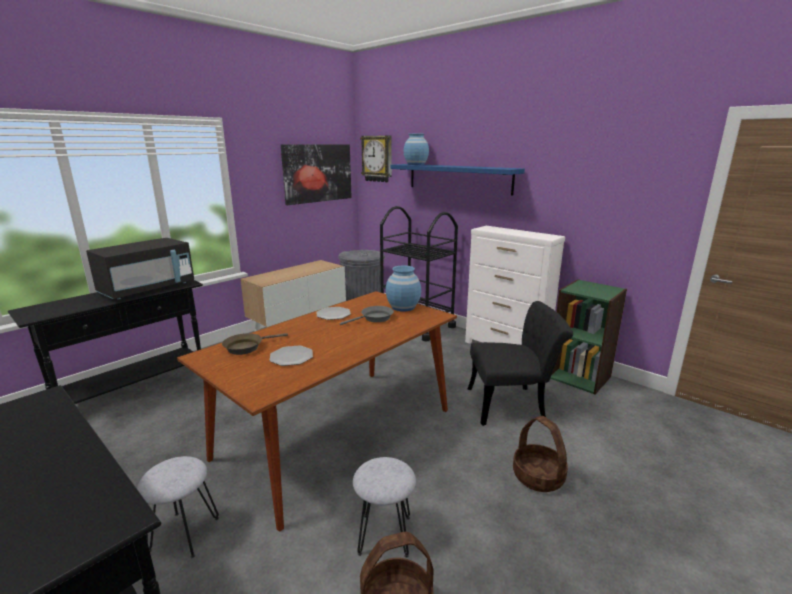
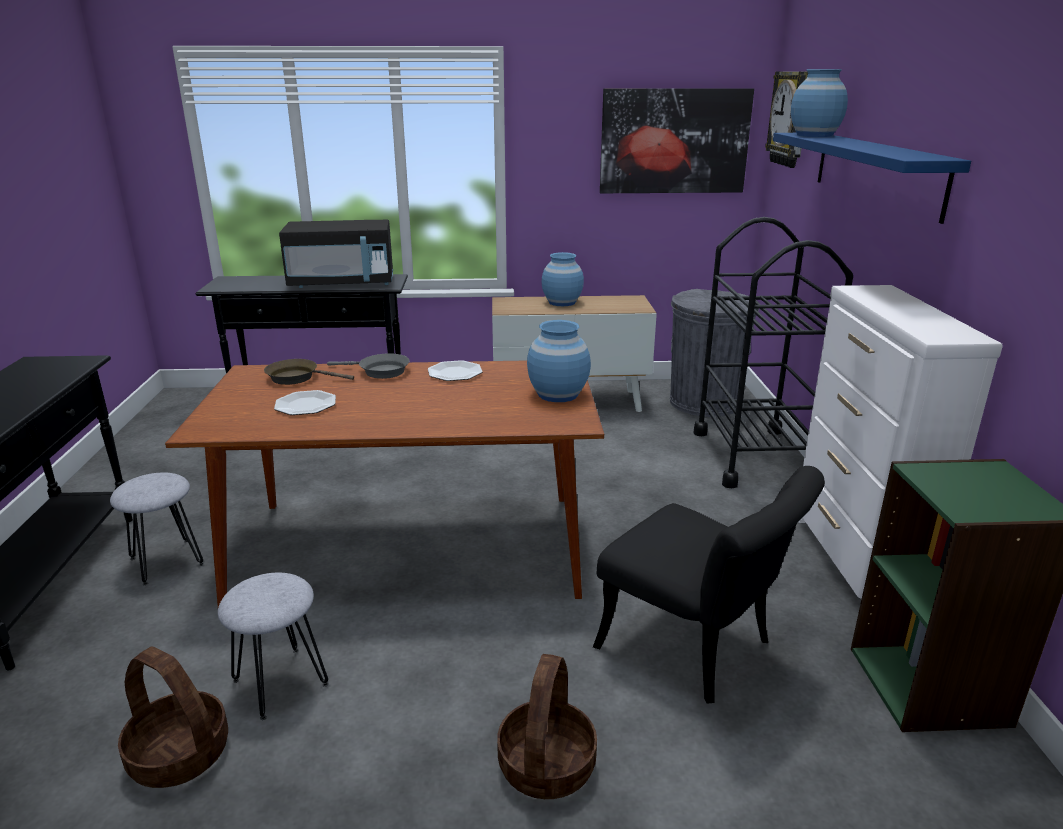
camera: 45 degrees right, 5 degrees up
grey frying pan [340,306,394,325] -> grey frying pan moved to [327,354,410,379]
none -> blue vase [542,252,584,306]

